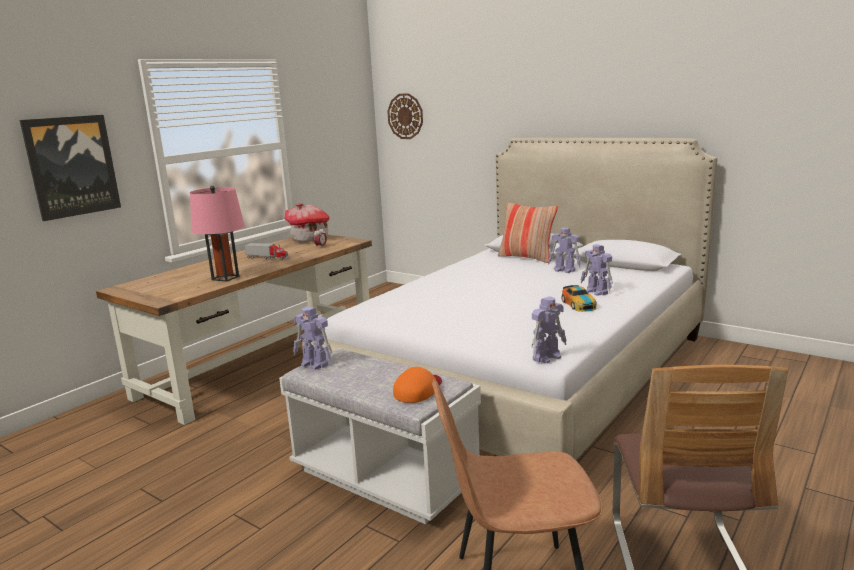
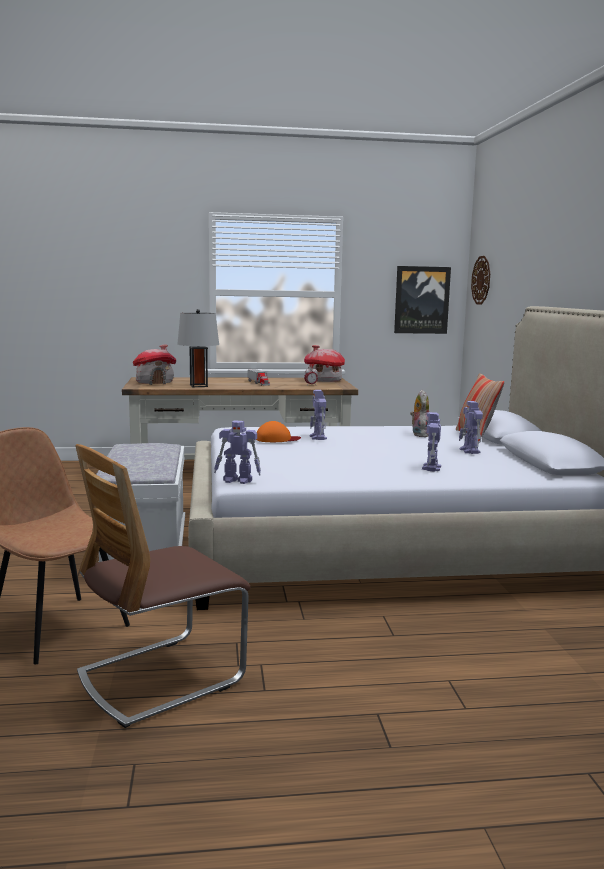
camera: 45 degrees right, 5 degrees down
picture [20,115,121,221] -> picture moved to [394,266,451,334]
pink table lamp [190,186,245,282] -> grey table lamp [177,309,219,387]
toy robot [293,307,332,370] -> toy robot moved to [310,390,327,440]
orange cap [393,367,442,403] -> orange cap moved to [256,421,301,442]
toy car [561,285,597,312] -> none
none -> toy house [133,345,176,385]
none -> plush toy [410,390,429,437]

